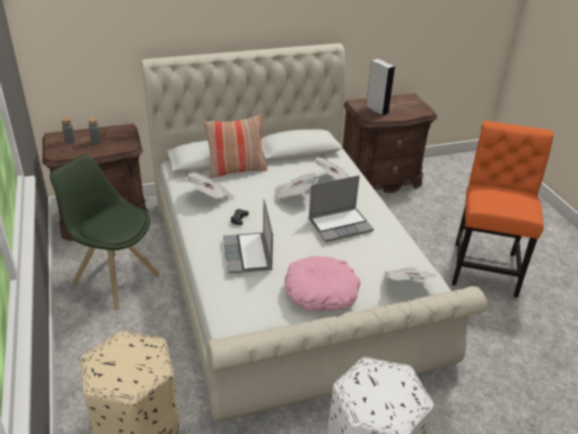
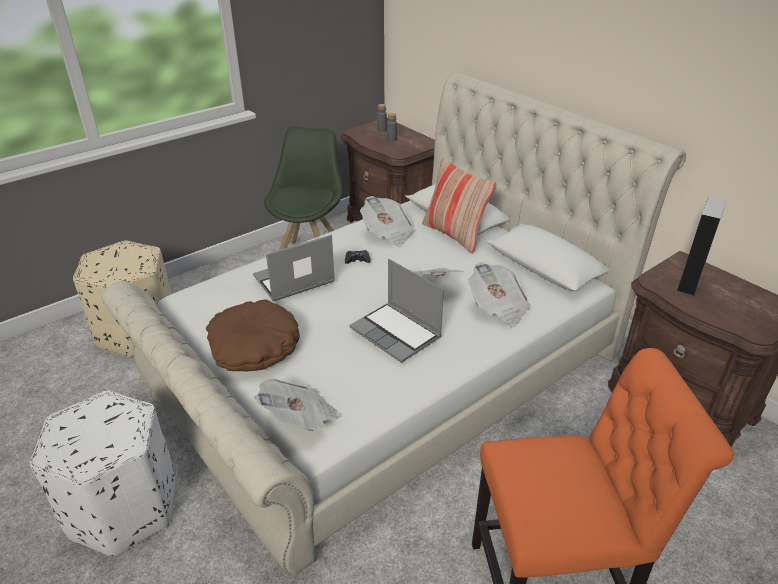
camera: 70 degrees right, 0 degrees up
pink pillow [284,256,360,311] -> brown pillow [206,299,300,372]

